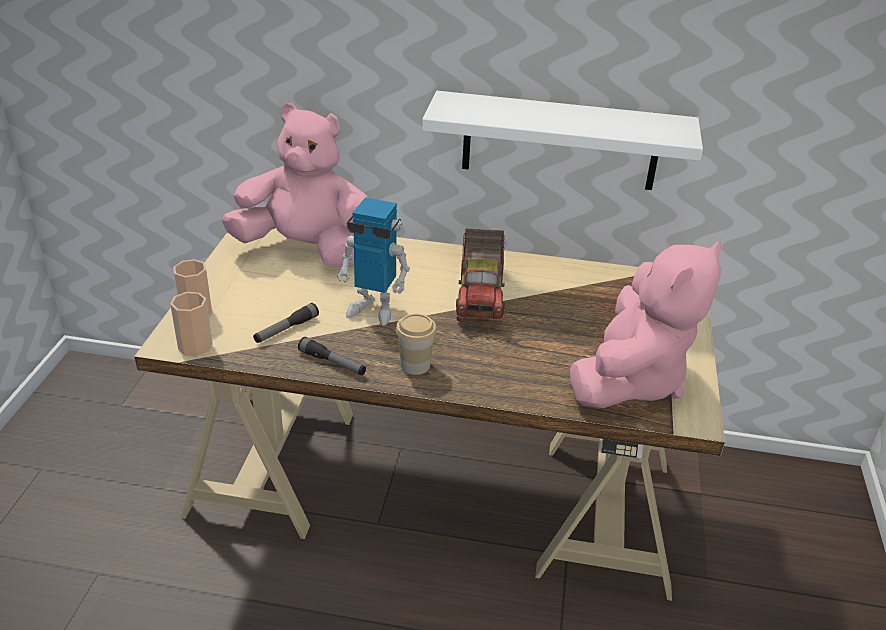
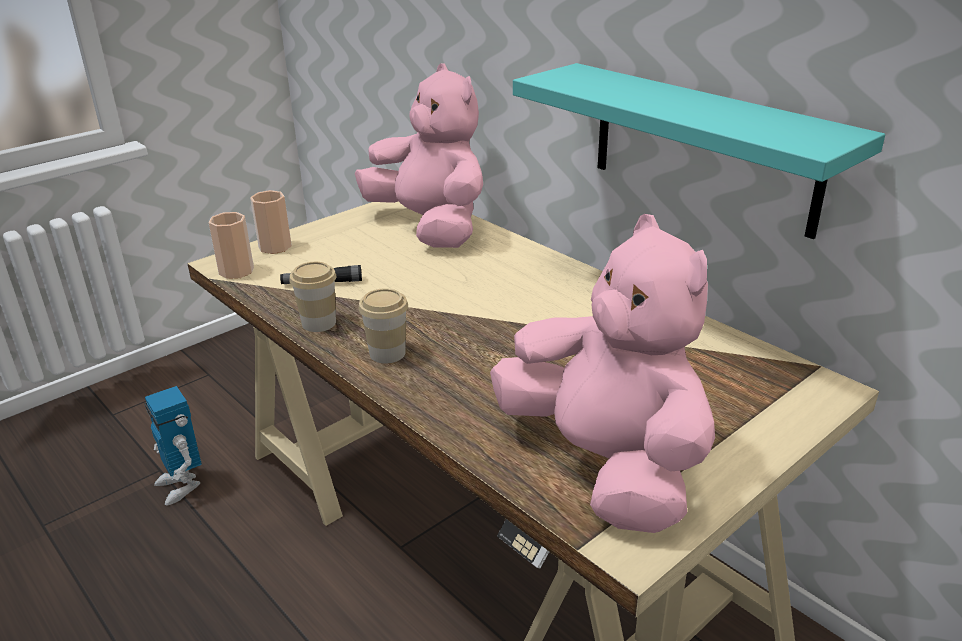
camera: 40 degrees right, 5 degrees down
flashlight [298,337,366,375] -> cup [289,262,337,332]
toy robot [337,197,410,326] -> toy robot moved to [145,386,202,505]
white shelf [422,91,703,190] -> turquoise shelf [513,63,885,239]
toy truck [456,228,505,324] -> none
pink plush toy [570,241,721,408] -> pink plush toy turned 105 degrees counterclockwise [490,214,715,533]

